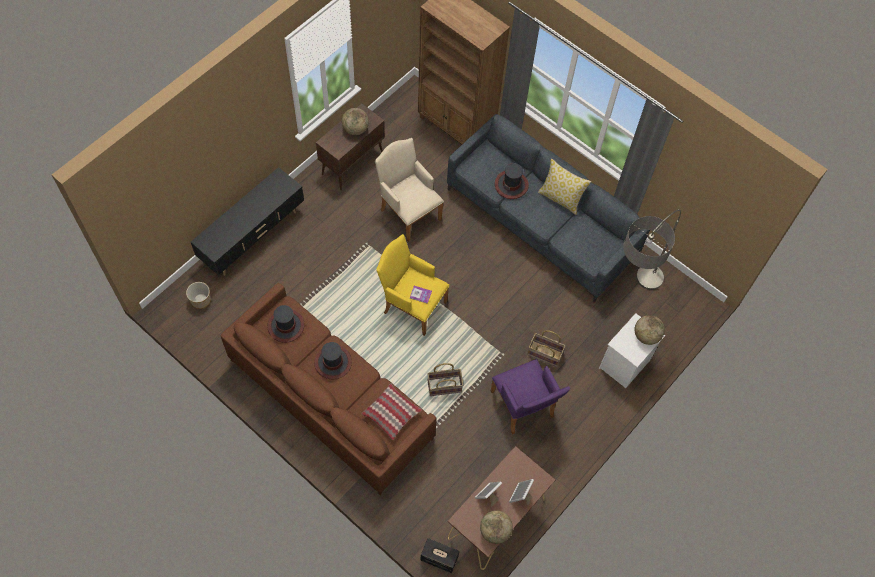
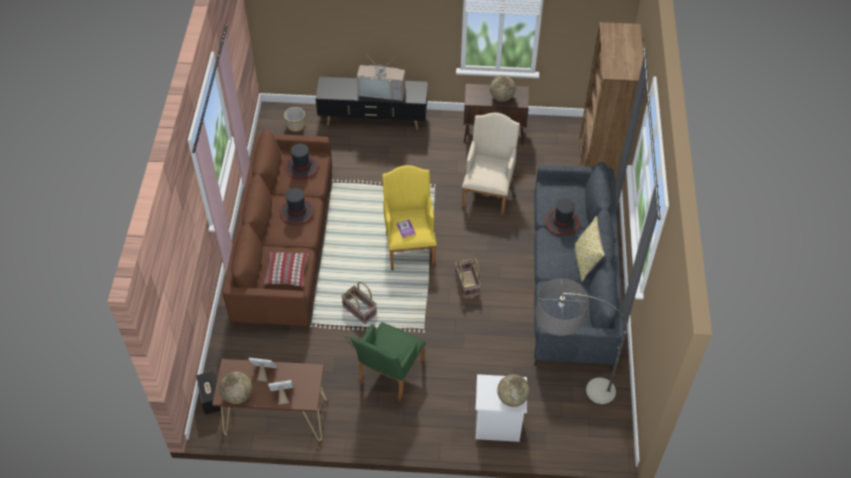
camera: 55 degrees right, 10 degrees down
purple armchair [491,359,570,435] -> green armchair [350,322,426,402]
basket [527,330,566,367] -> basket moved to [455,258,481,298]
none -> television [357,58,405,101]

